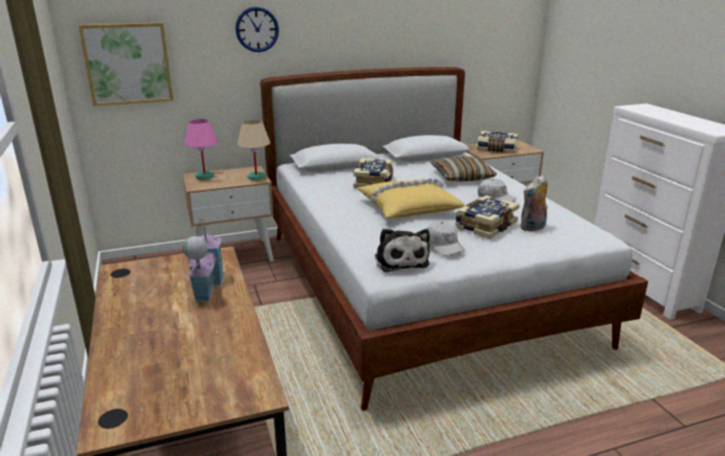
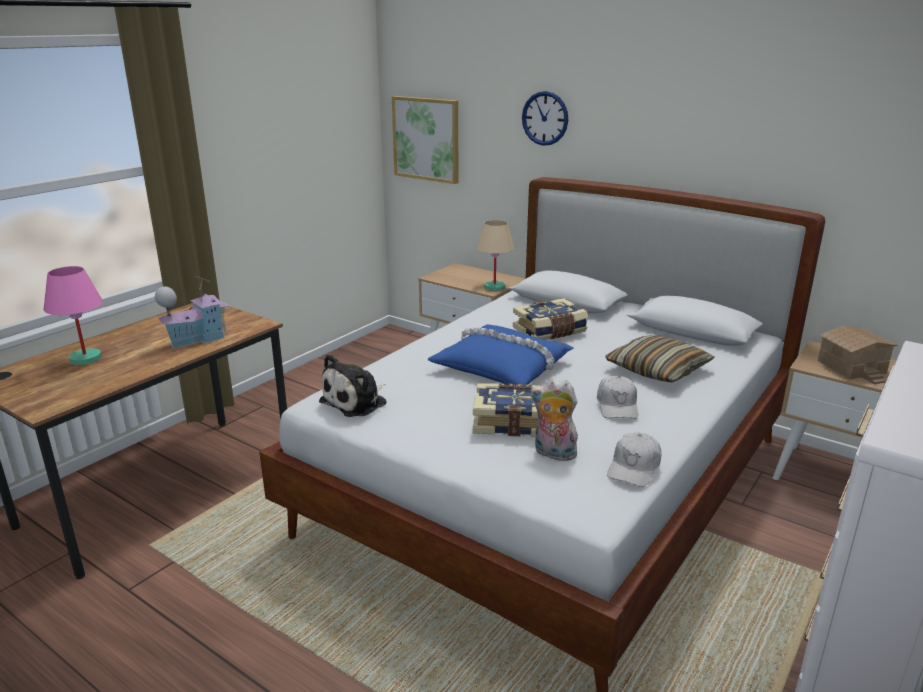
camera: 55 degrees right, 0 degrees up
pink table lamp [184,119,218,180] -> pink table lamp moved to [44,266,103,365]
yellow pillow [358,178,465,218] -> blue pillow [427,324,573,386]
white cap [427,222,465,256] -> white cap moved to [607,432,661,487]
book [477,131,518,153] -> toy house [818,325,899,384]

